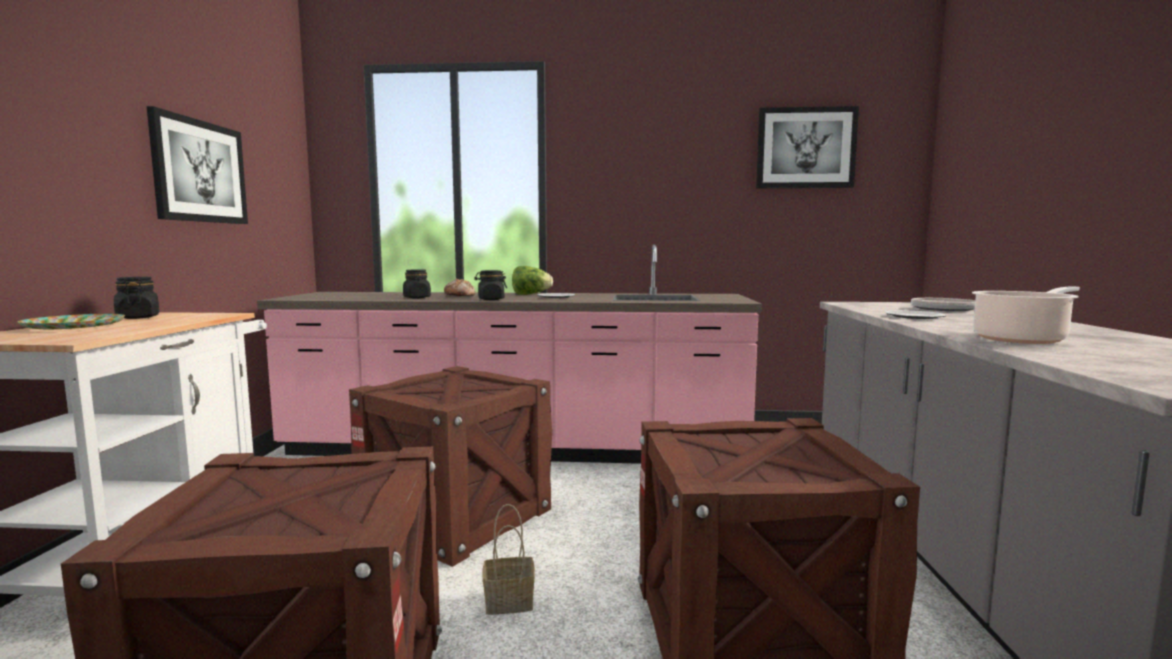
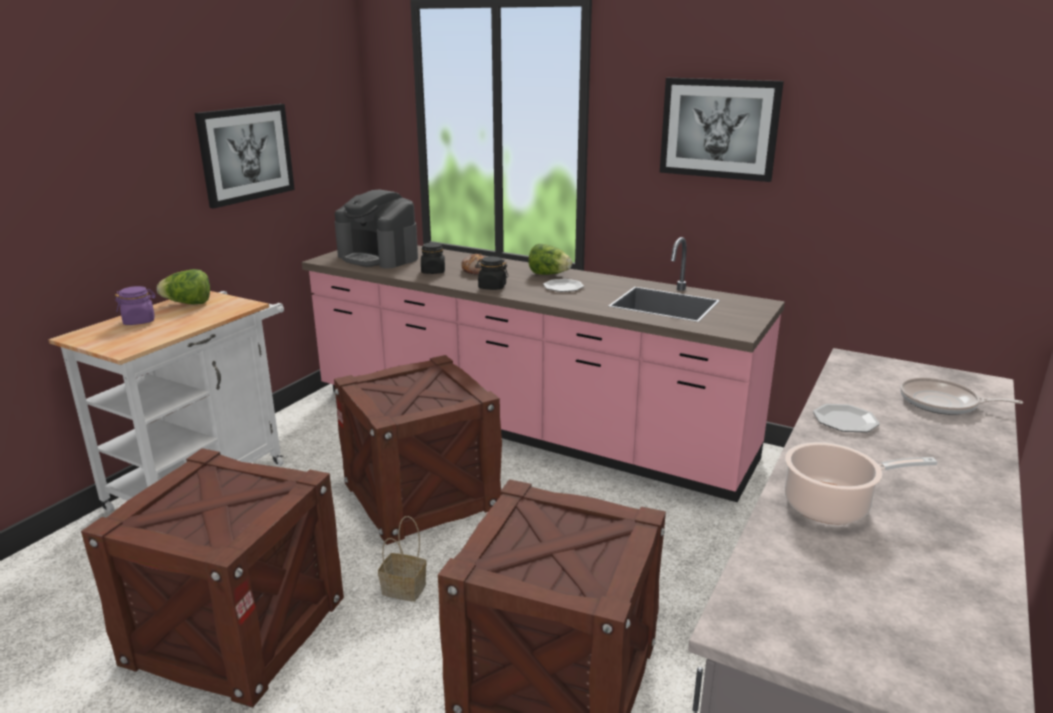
camera: 25 degrees right, 15 degrees up
plate [18,314,125,329] -> purple jar [115,286,156,325]
black jar [114,277,159,319] -> lettuce [157,269,210,304]
picture [756,106,859,188] -> picture moved to [660,78,784,182]
none -> coffee machine [335,189,418,268]

